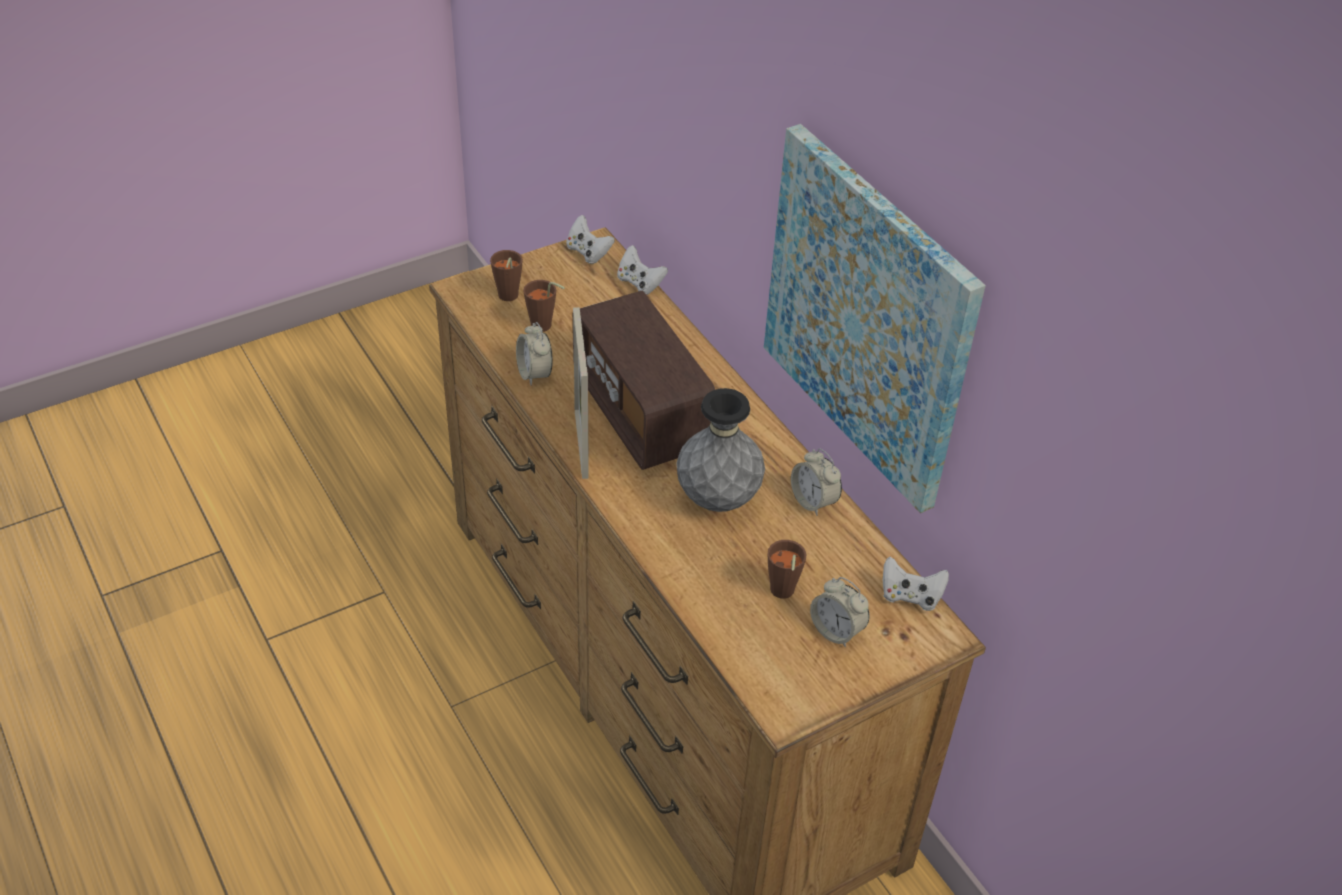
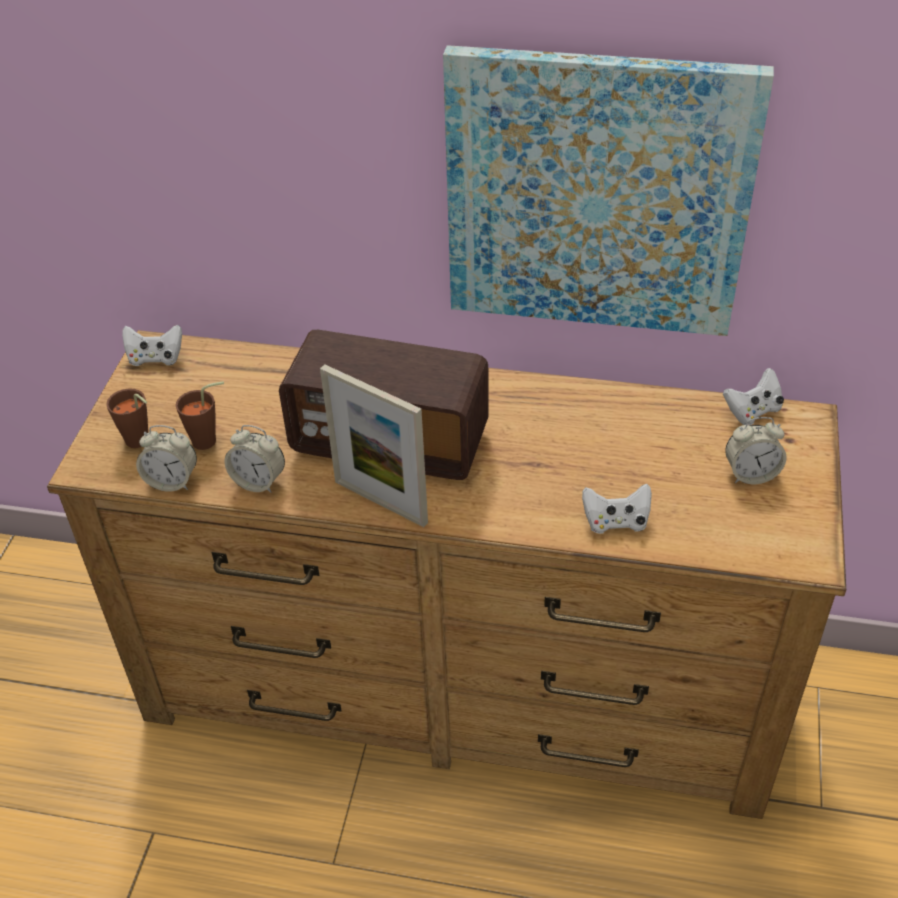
camera: 45 degrees left, 0 degrees up
white game controller [617,245,668,295] -> white game controller moved to [582,484,652,534]
grey vase [676,388,765,512] -> none
brown cup [768,540,806,599] -> none
alarm clock [791,448,842,516] -> alarm clock moved to [136,425,197,492]

